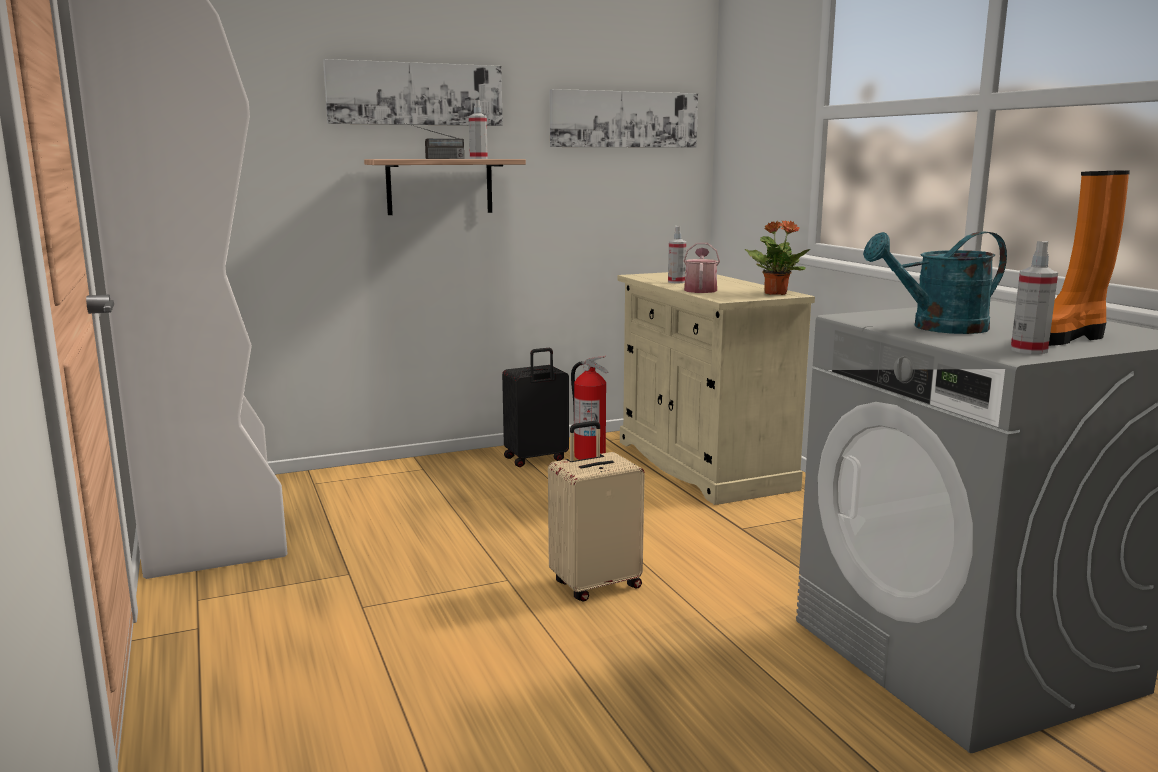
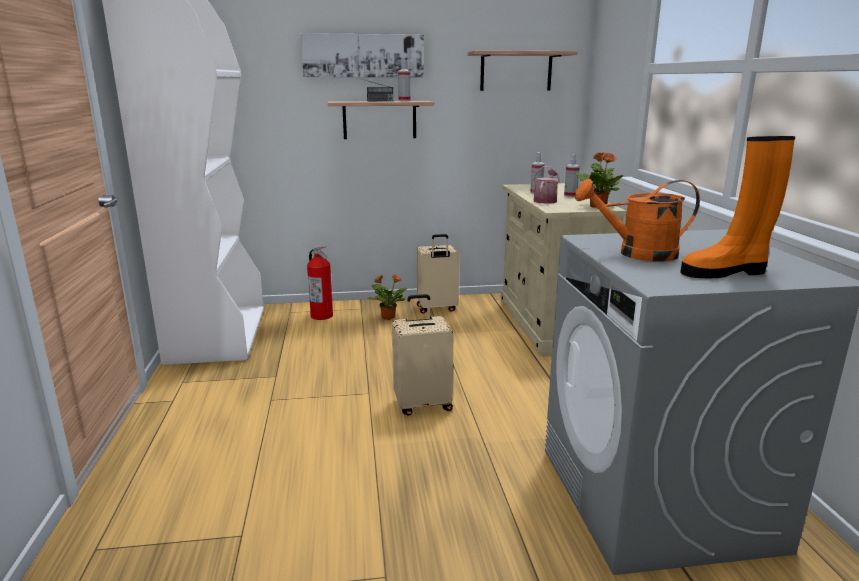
camera: 15 degrees right, 5 degrees up
black suitcase [502,348,569,467] -> beige suitcase [417,234,459,314]
picture [549,89,698,148] -> shelf [468,50,578,91]
fire extinguisher [571,356,609,460] -> fire extinguisher moved to [307,247,333,320]
turquoise watering can [863,231,1007,334] -> orange watering can [575,179,700,262]
spray bottle [1011,241,1058,354] -> spray bottle moved to [564,154,580,197]
none -> potted plant [368,274,407,320]

